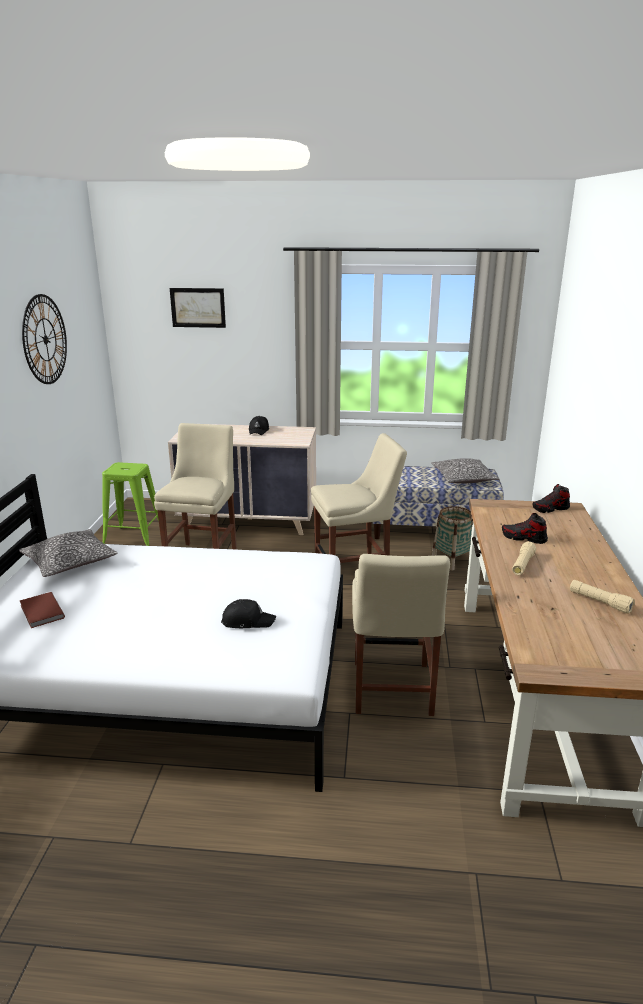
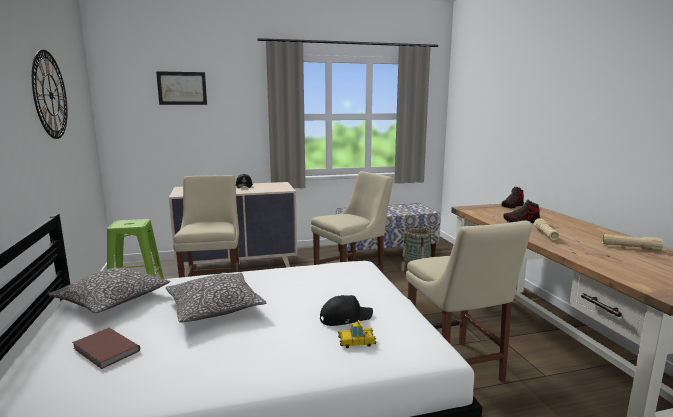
camera: 20 degrees left, 10 degrees down
pillow [431,458,500,483] -> pillow moved to [166,273,266,322]
none -> toy car [338,320,376,348]

